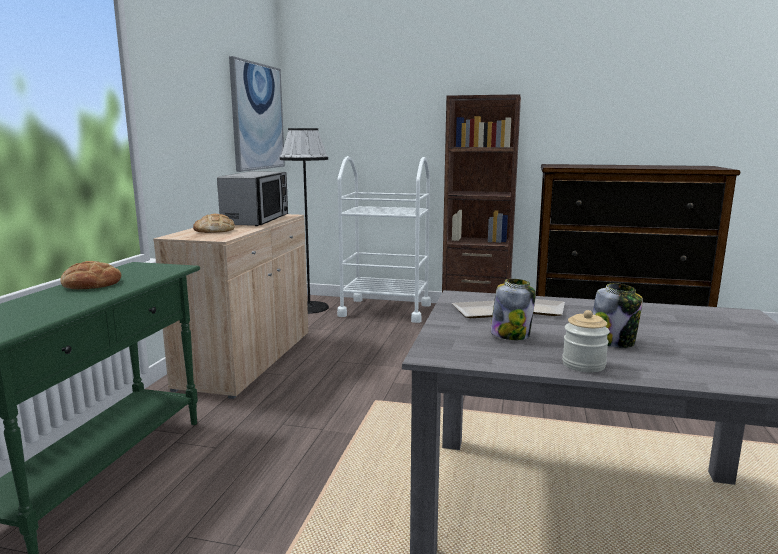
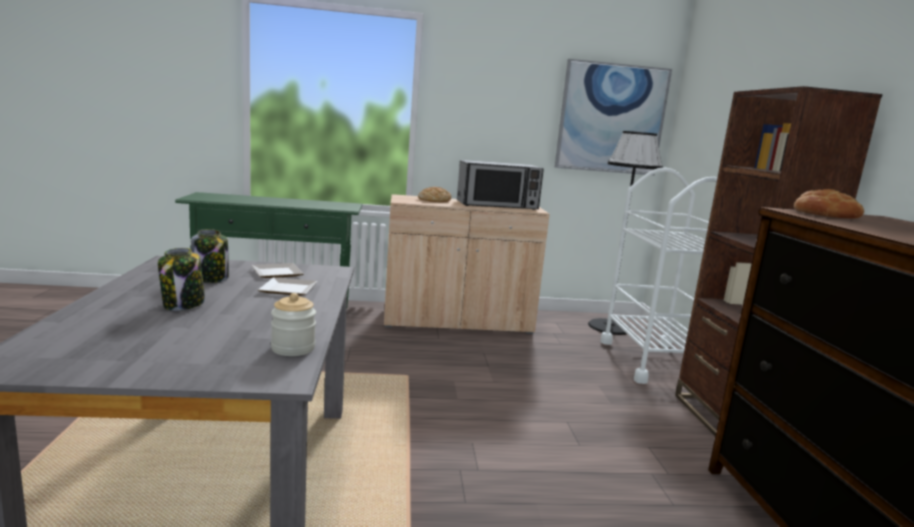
camera: 70 degrees right, 0 degrees up
bread [60,261,121,289] -> bread moved to [794,189,864,219]
jar [562,310,610,372] -> jar moved to [271,293,316,356]

